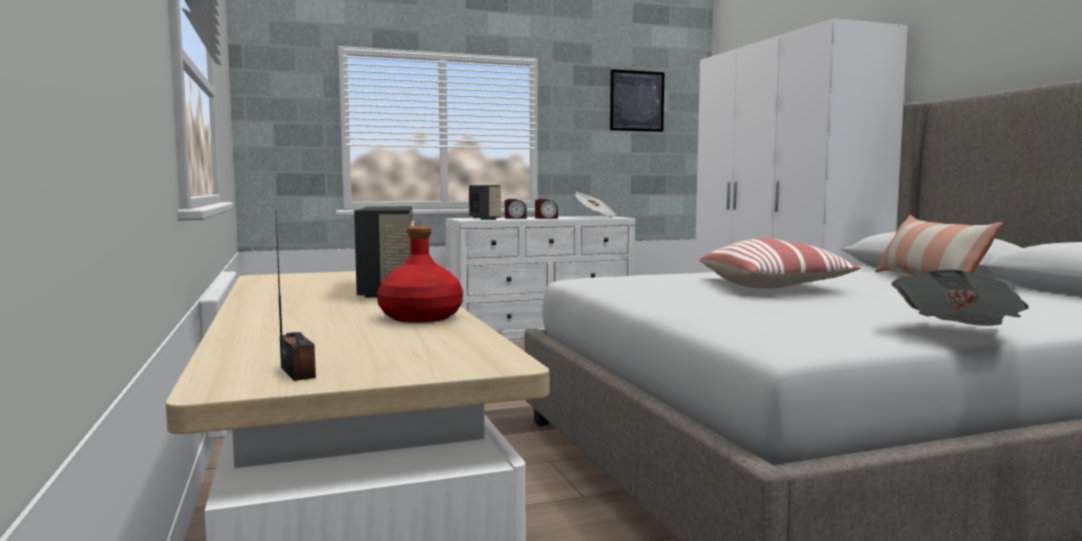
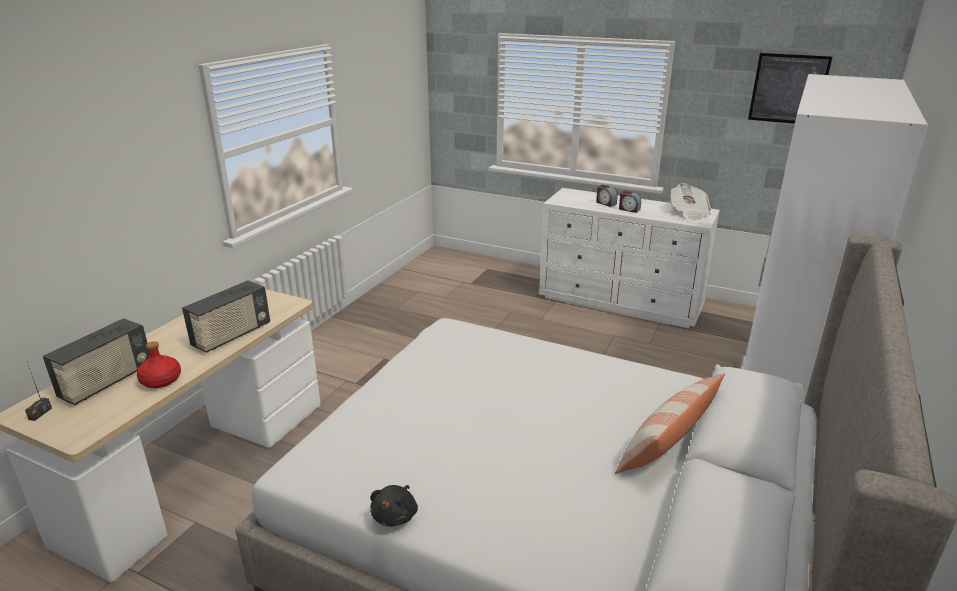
camera: 45 degrees right, 20 degrees up
radio [469,185,502,220] -> radio moved to [43,319,150,405]
pillow [699,238,861,288] -> none
newspaper [892,269,1029,326] -> black plush toy [370,485,418,527]

